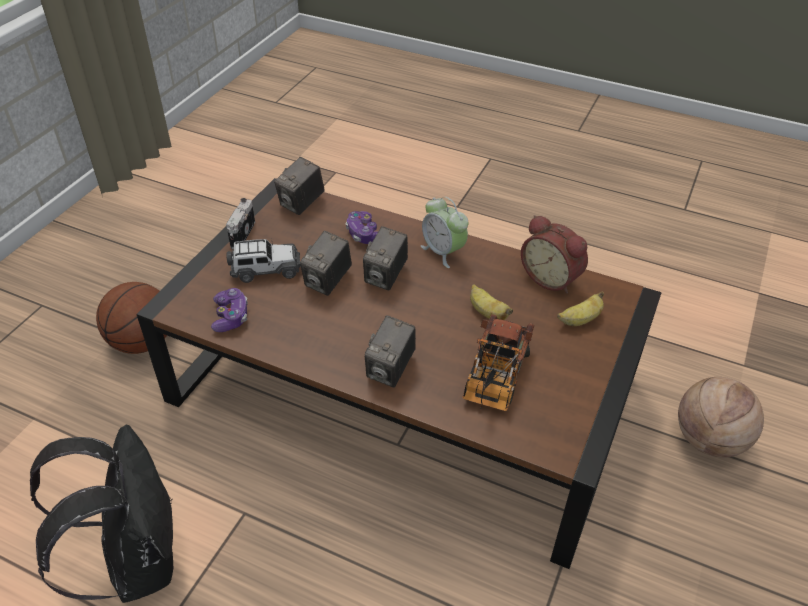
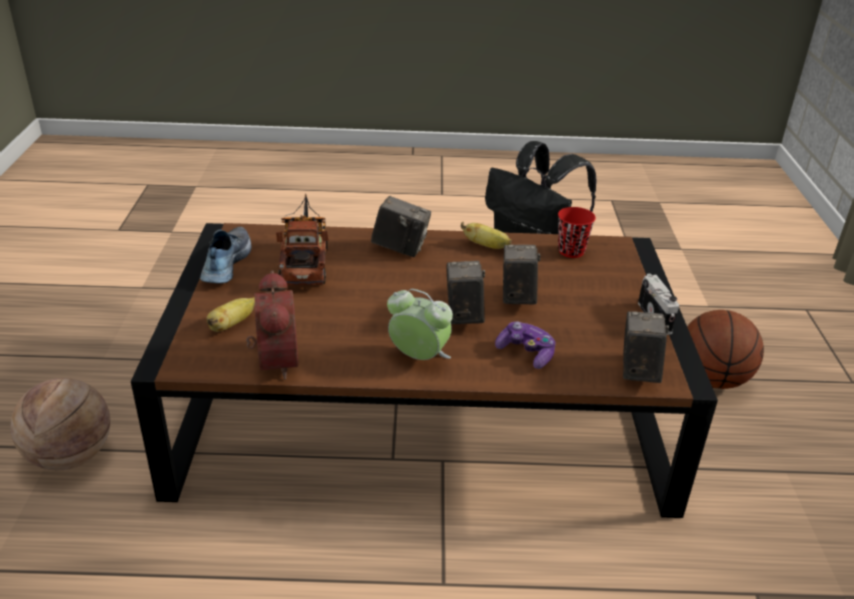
camera: 155 degrees right, 10 degrees down
game controller [211,288,248,332] -> red cup [558,207,596,258]
toy car [226,237,301,283] -> none
camera [365,315,416,387] -> camera turned 105 degrees clockwise [371,196,431,257]
banana [470,284,513,320] -> banana moved to [461,222,512,249]
alarm clock [521,215,588,294] -> alarm clock turned 60 degrees clockwise [246,270,298,379]
none -> shoe [200,226,252,283]

